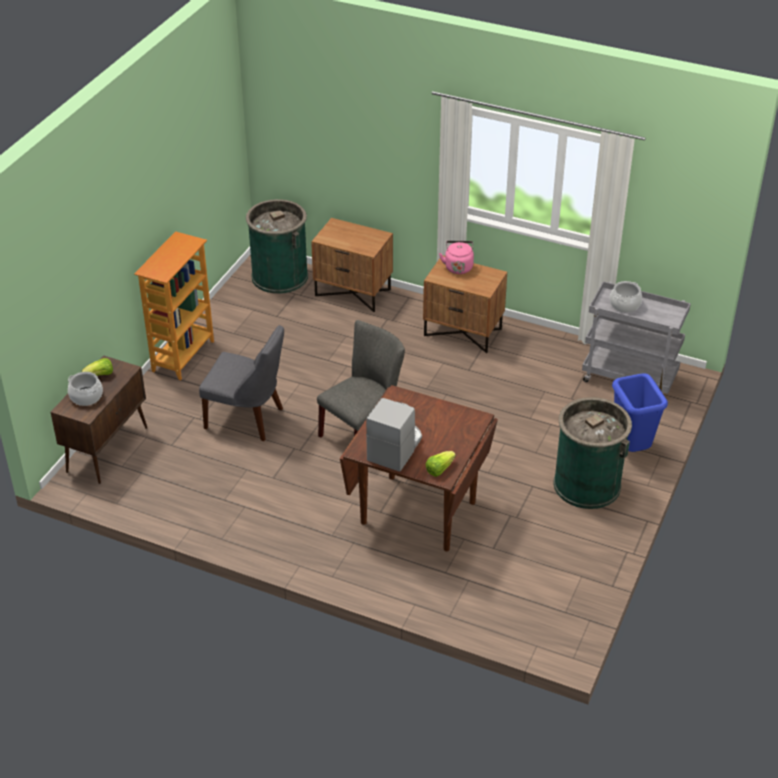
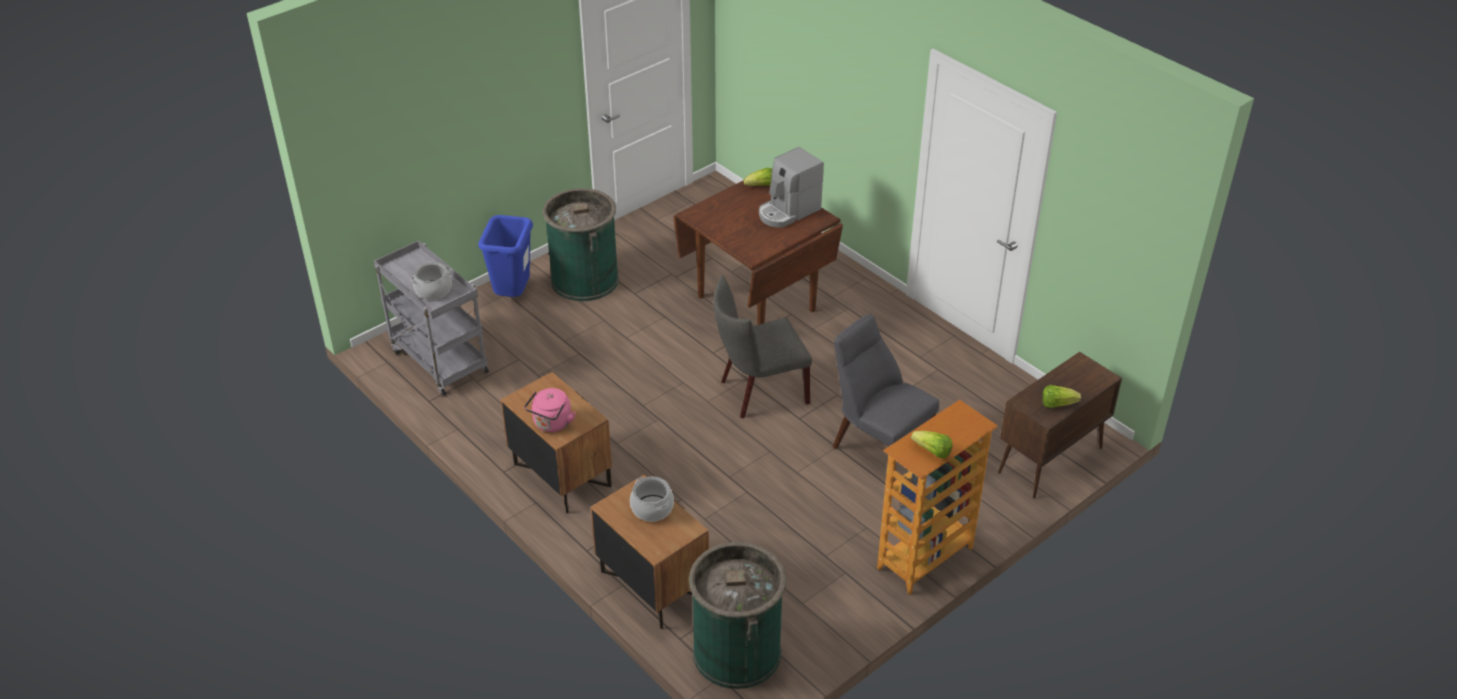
camera: 155 degrees left, 0 degrees up
cooking pot [68,372,103,406] -> cooking pot moved to [630,477,674,522]
none -> lettuce [911,431,953,459]

